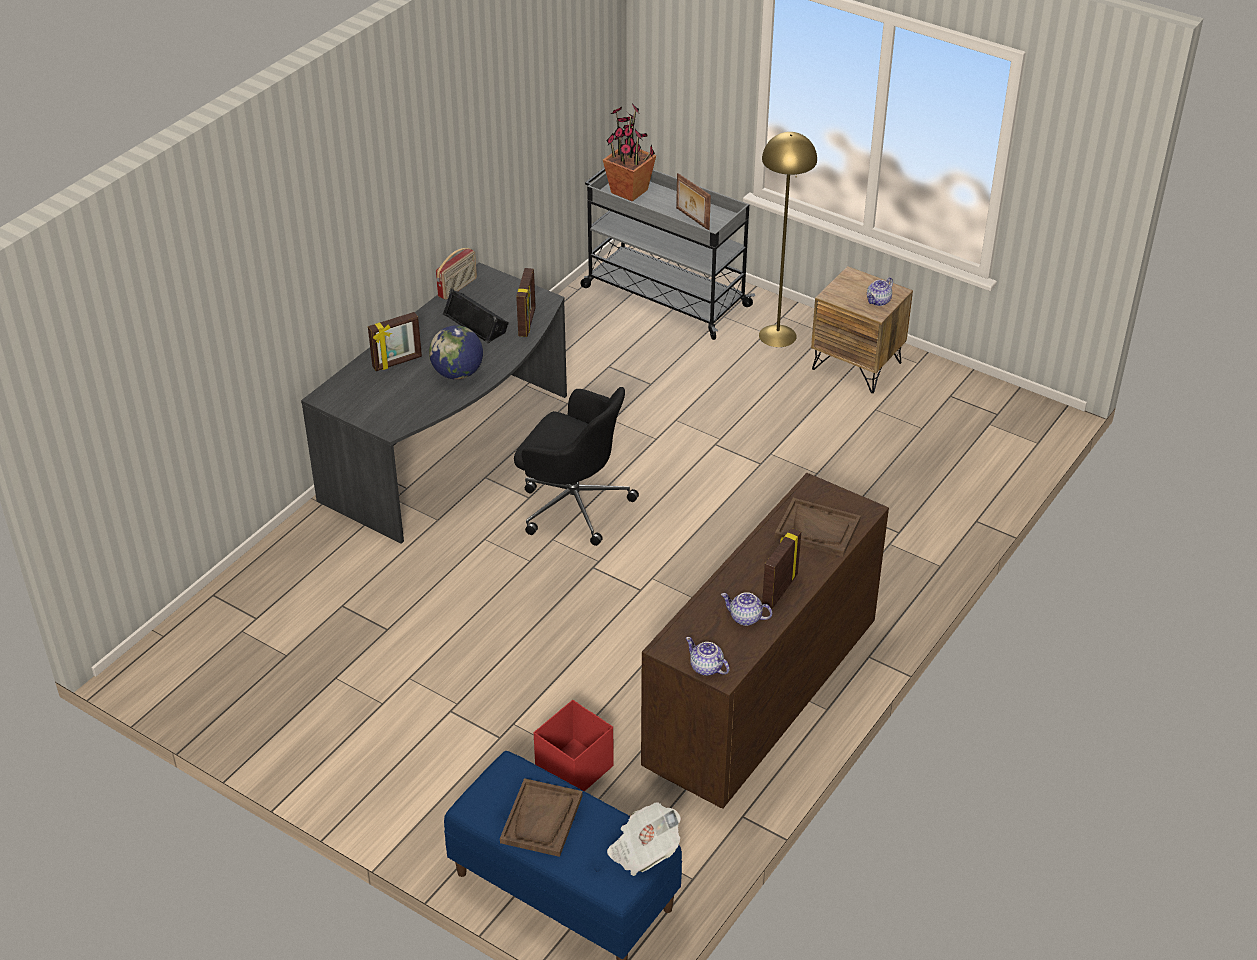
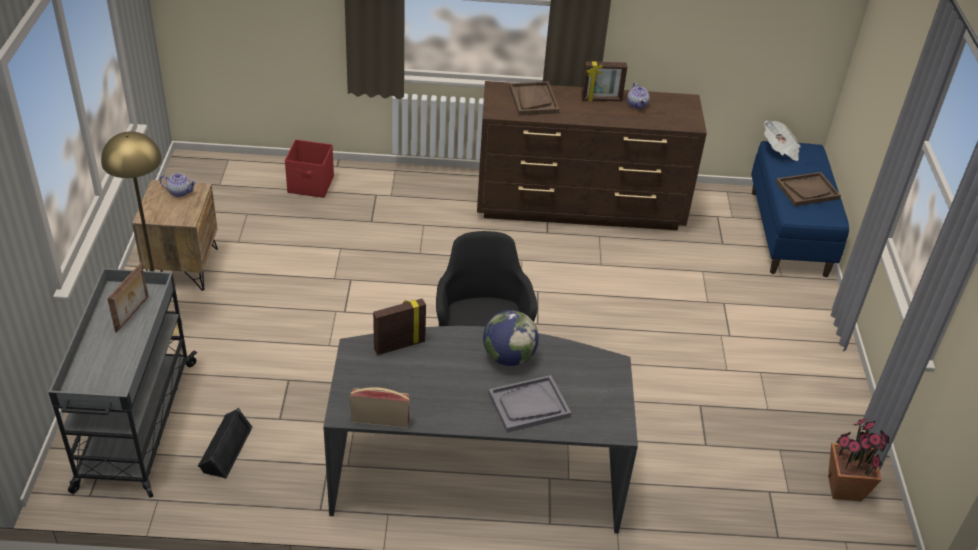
camera: 125 degrees left, 0 degrees up
picture frame [368,312,422,371] -> grey tray [488,375,571,433]
black speaker [443,289,509,343] -> black speaker moved to [198,408,253,479]
red storage box [534,700,614,791] -> red storage box moved to [285,139,334,198]
potted plant [603,103,656,201] -> potted plant moved to [828,418,890,502]
teapot [686,637,730,676] -> none

